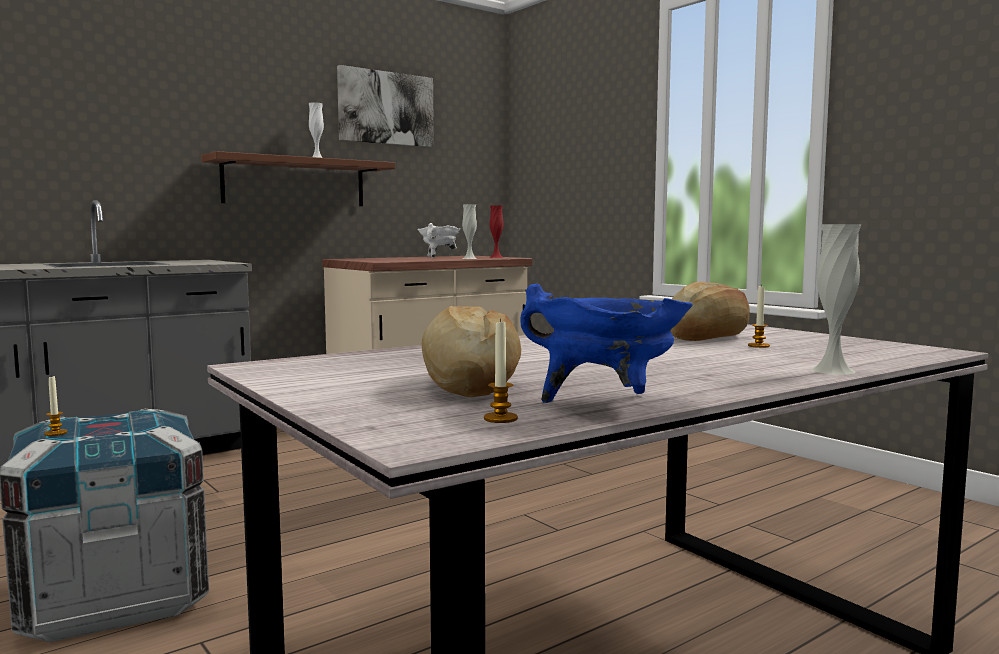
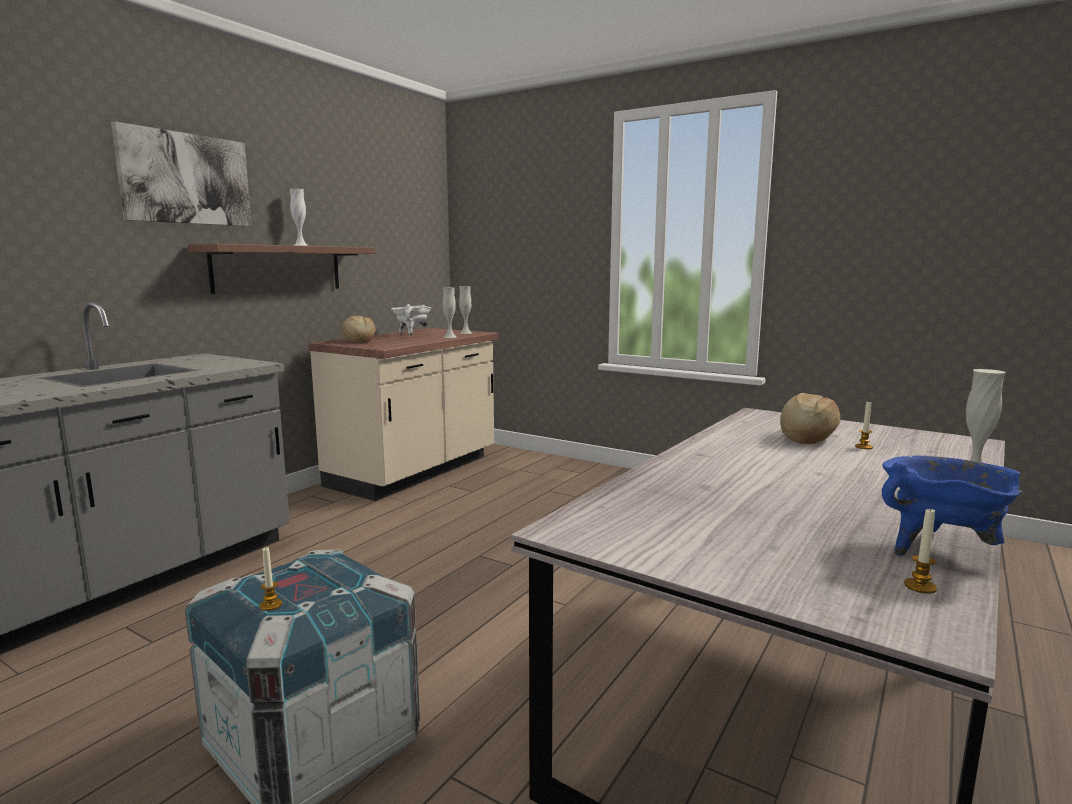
camera: 20 degrees left, 5 degrees up
picture [337,65,434,147] -> picture moved to [111,121,252,226]
bread [422,306,521,397] -> bread moved to [342,316,376,343]
red vase [489,205,504,258] -> white vase [459,286,472,334]

